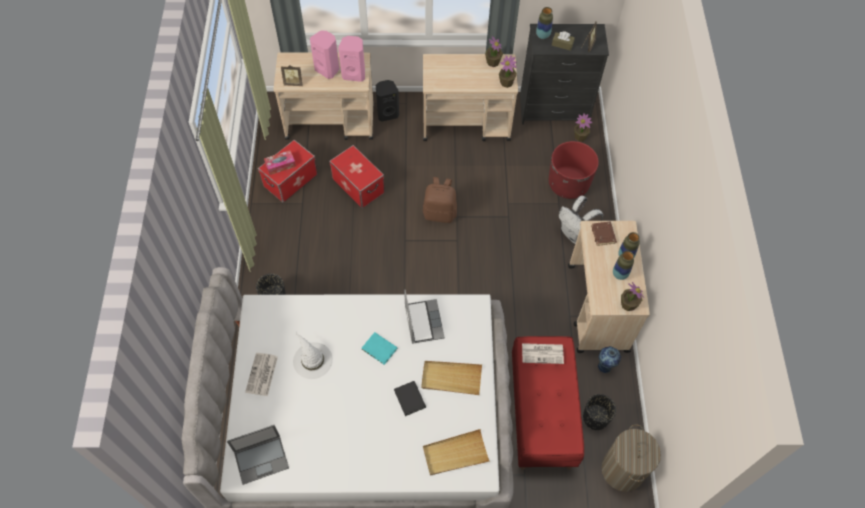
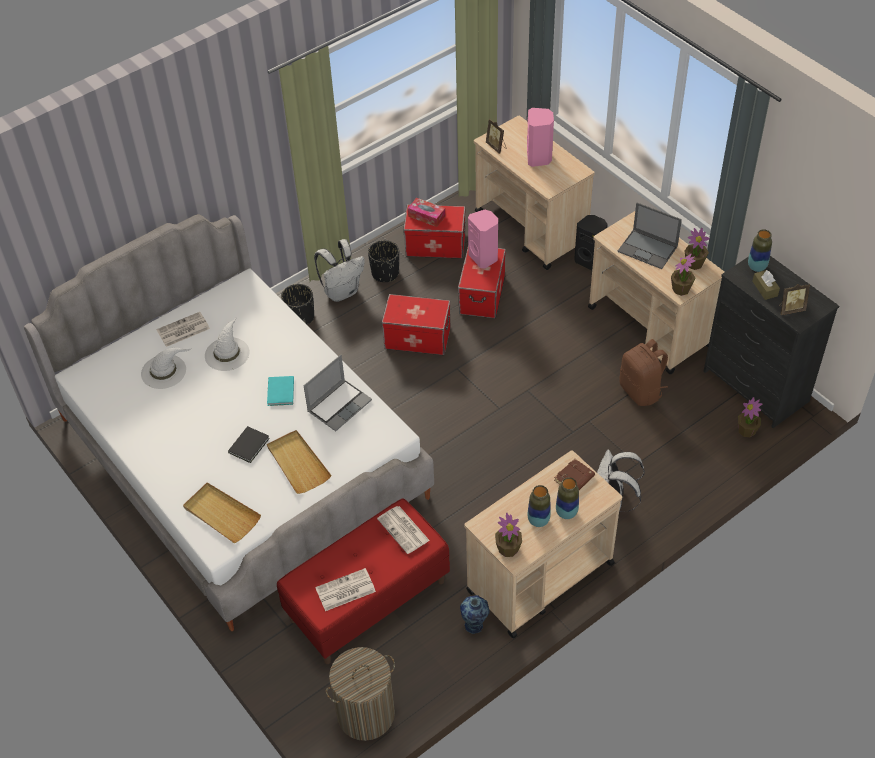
camera: 55 degrees right, 10 degrees down
laptop [227,425,289,485] -> laptop moved to [618,203,682,269]
pink speaker [338,36,365,82] -> pink speaker moved to [468,210,498,268]
brown backpack [423,177,457,223] -> brown backpack moved to [619,339,668,406]
red planter [549,141,599,199] -> none
black planter [583,394,616,430] -> black planter moved to [368,240,399,282]
none -> white hat [141,348,192,389]
none -> white backpack [314,239,365,302]
none -> newspaper [315,568,376,611]
none -> storage box [382,294,451,355]

